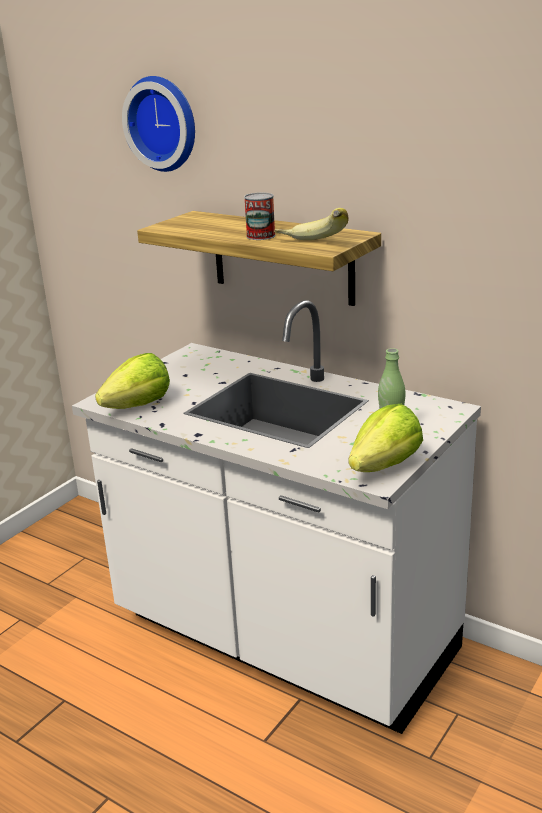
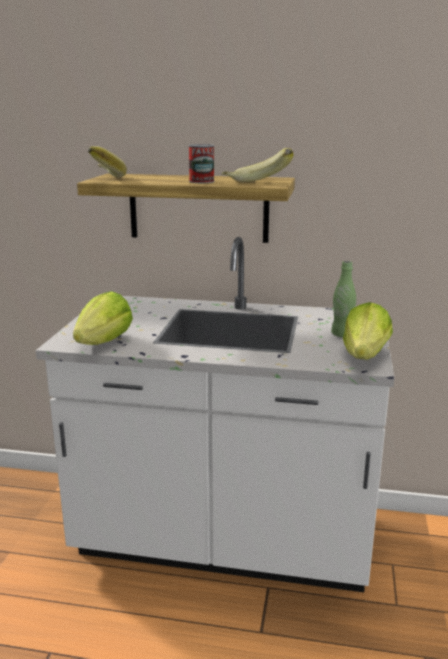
camera: 25 degrees left, 5 degrees down
wall clock [122,76,195,172] -> none
none -> banana [88,146,127,178]

